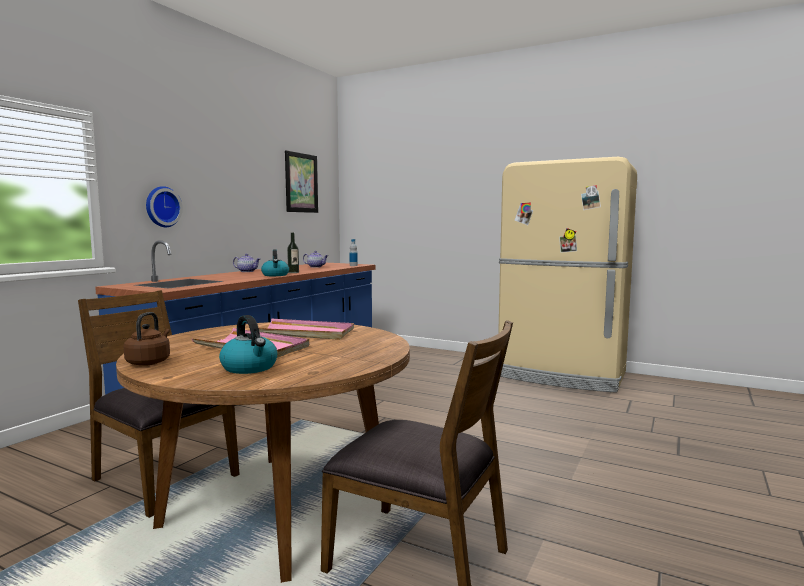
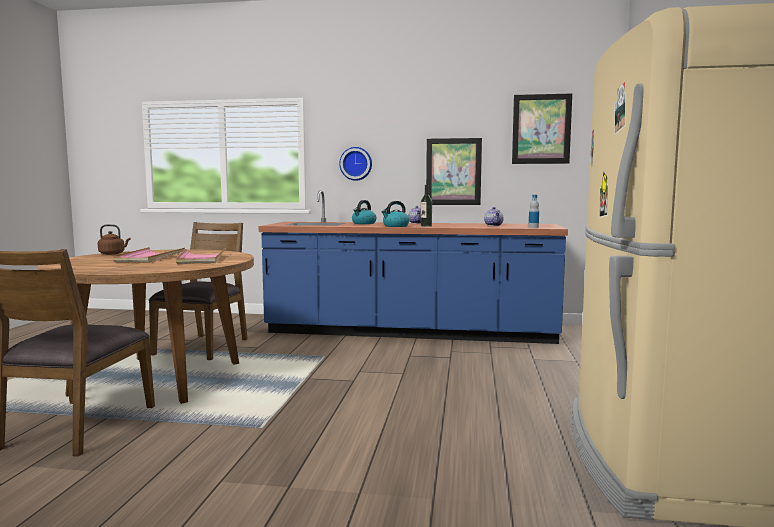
camera: 70 degrees right, 0 degrees up
kettle [219,315,277,374] -> kettle moved to [352,200,376,224]
none -> picture [426,138,482,205]

